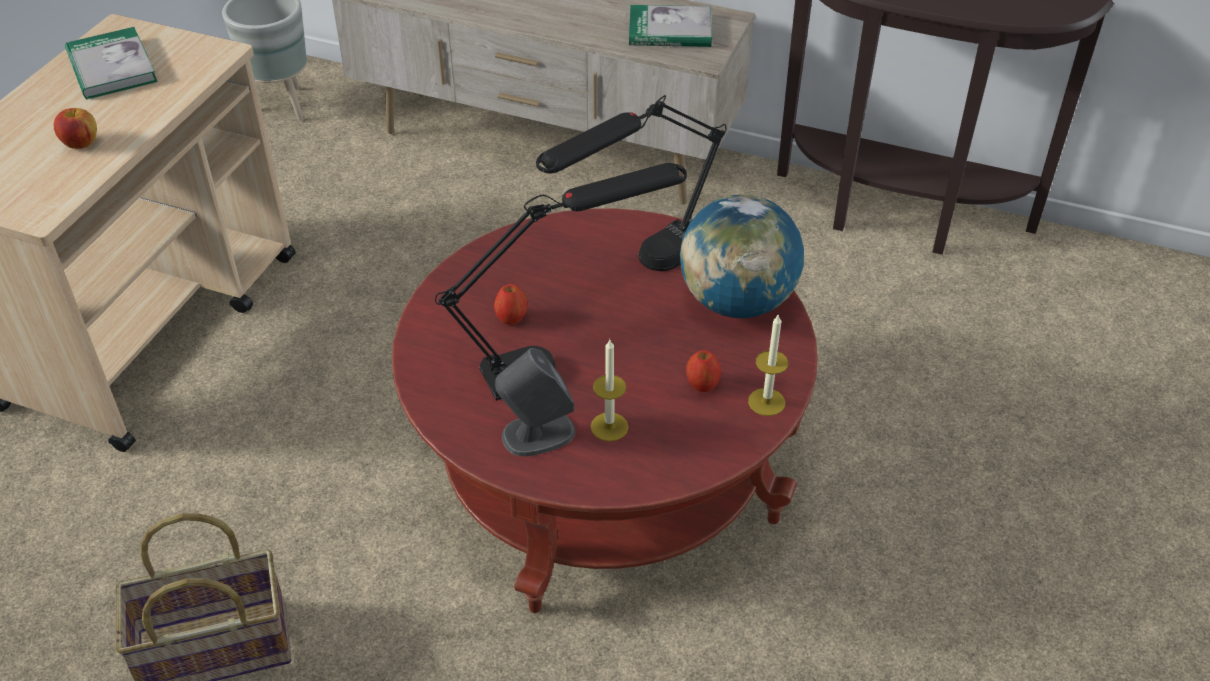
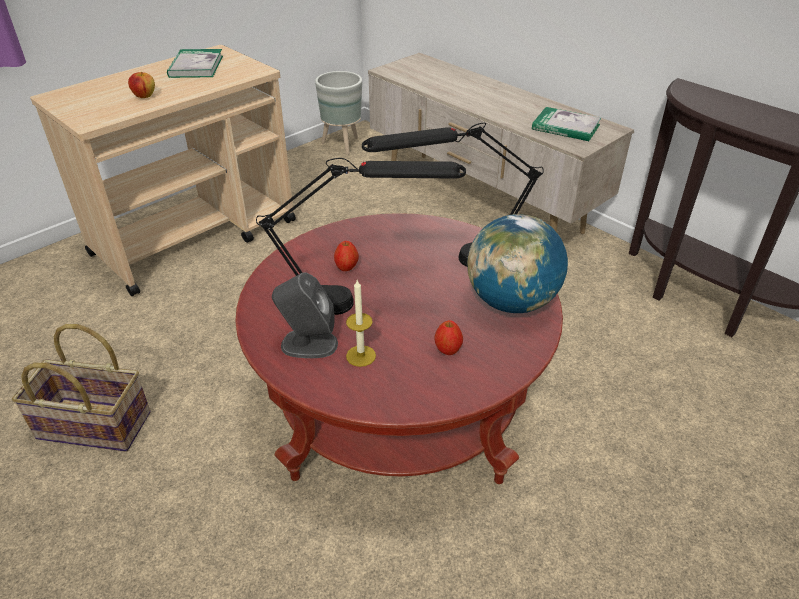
camera: 25 degrees right, 5 degrees down
candle [748,315,788,416] -> none

